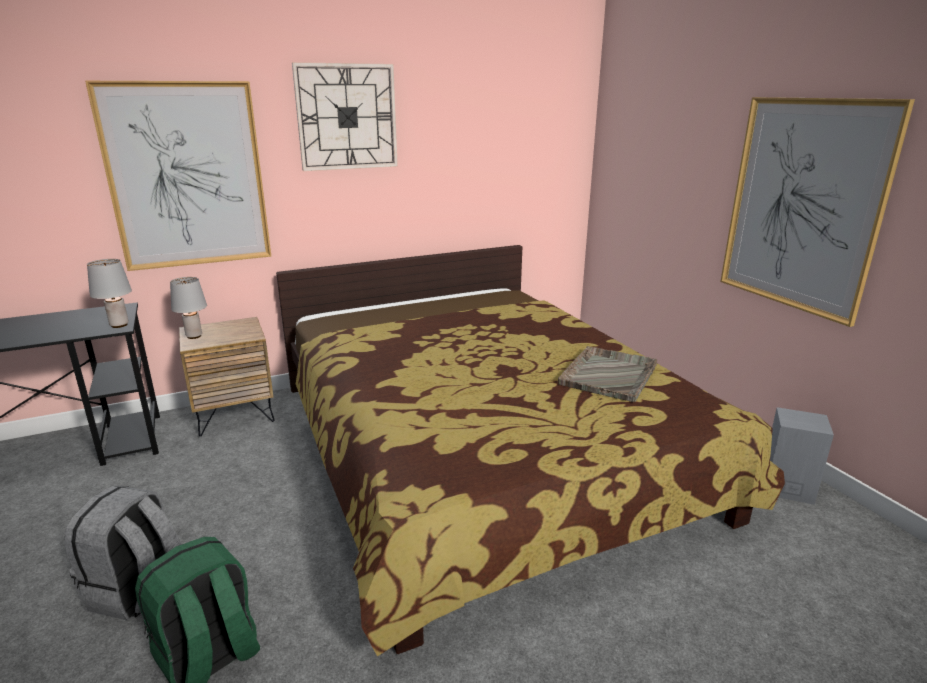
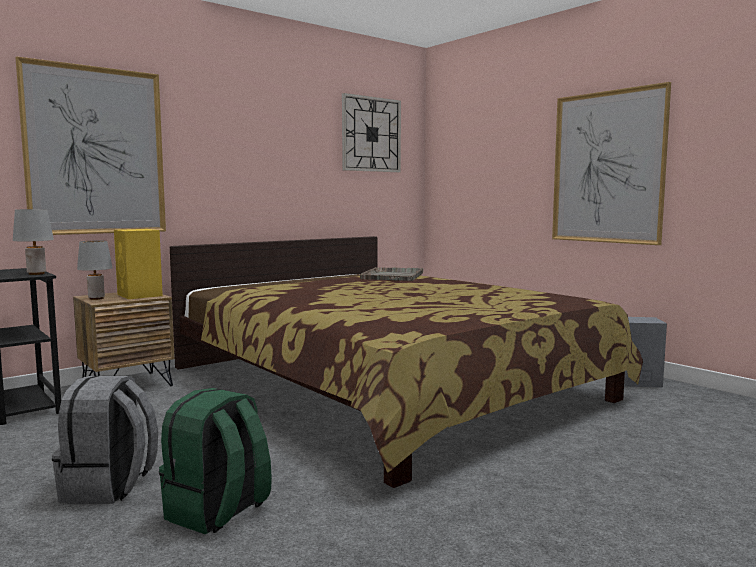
camera: 15 degrees left, 15 degrees down
wall clock [292,62,398,171] -> wall clock moved to [342,93,401,172]
grey tray [558,346,657,402] -> grey tray moved to [360,267,423,281]
none -> yellow speaker [114,229,163,299]

